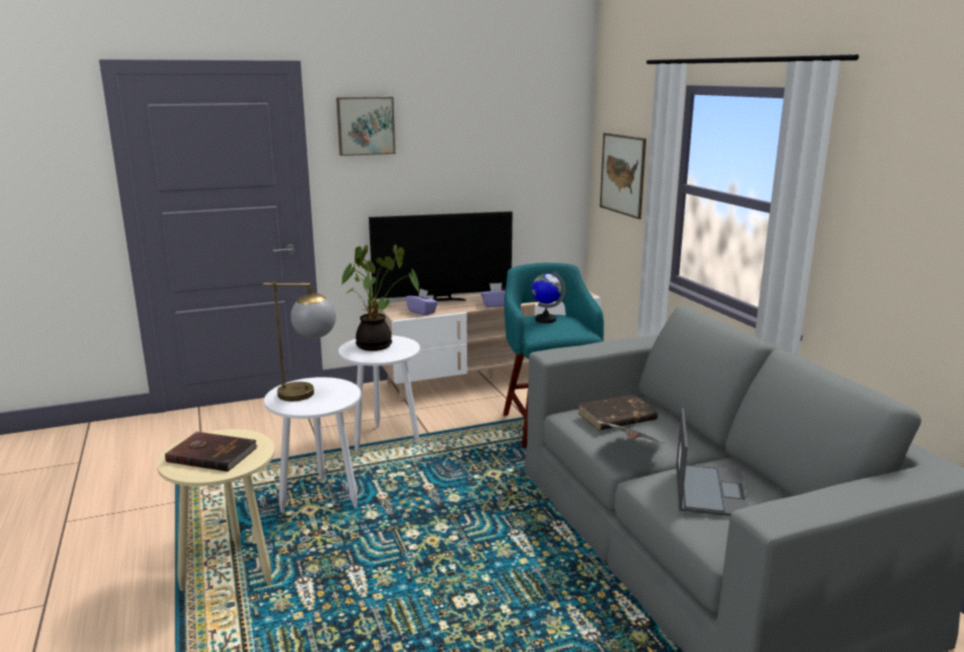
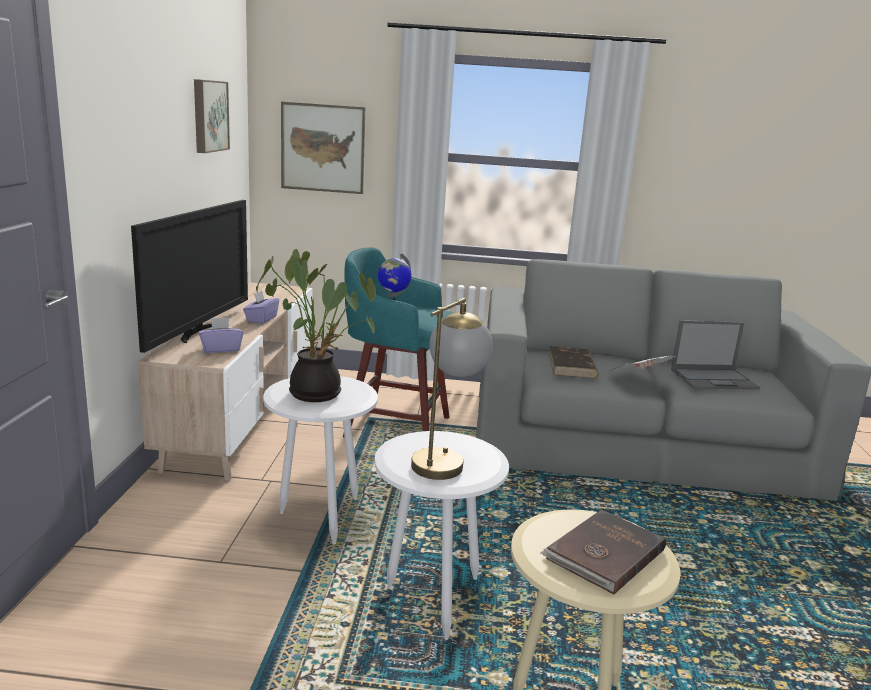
camera: 65 degrees left, 0 degrees up
picture [336,97,395,156] -> picture moved to [194,79,230,153]
laptop [676,408,749,516] -> laptop turned 135 degrees clockwise [671,320,760,390]

